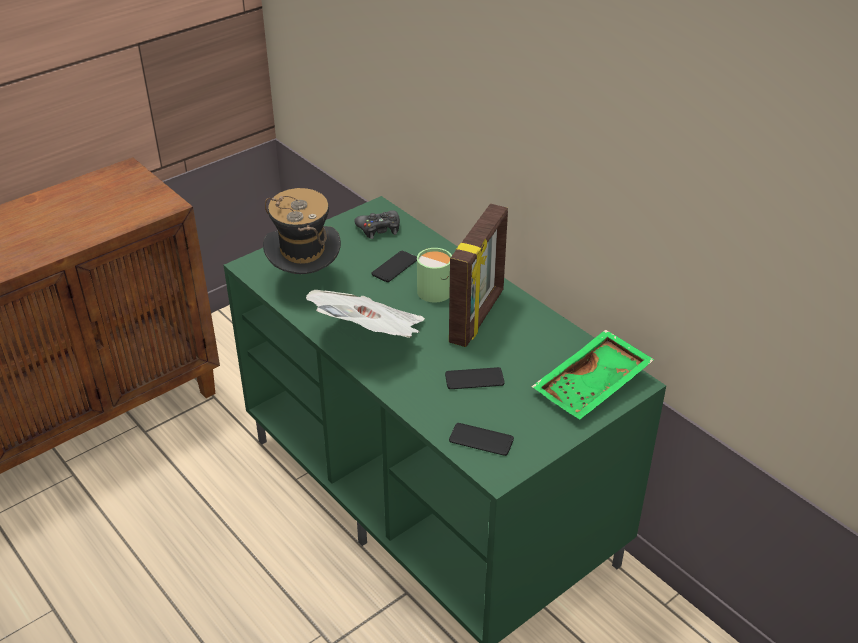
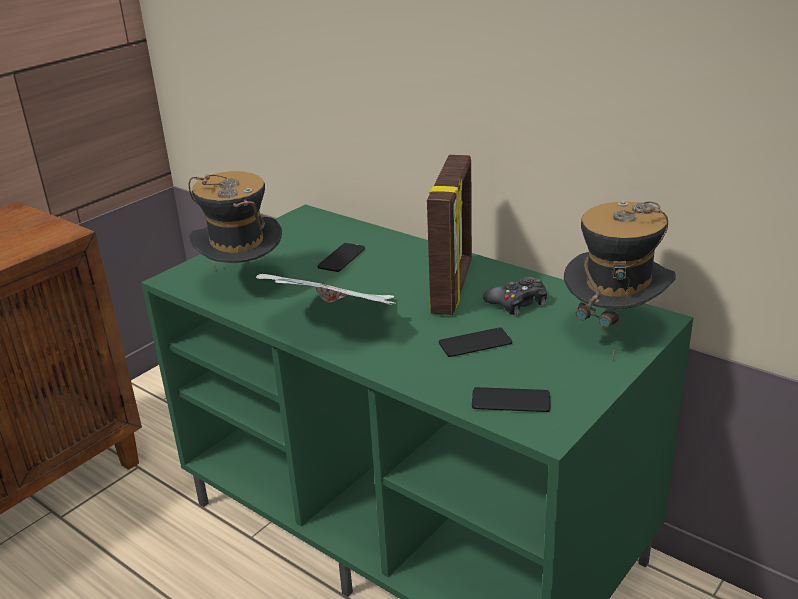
camera: 10 degrees left, 10 degrees down
black game controller [354,210,400,239] -> black game controller moved to [483,277,547,315]
green mug [417,248,452,303] -> none
green tray [532,330,654,420] -> hat [564,201,676,358]

